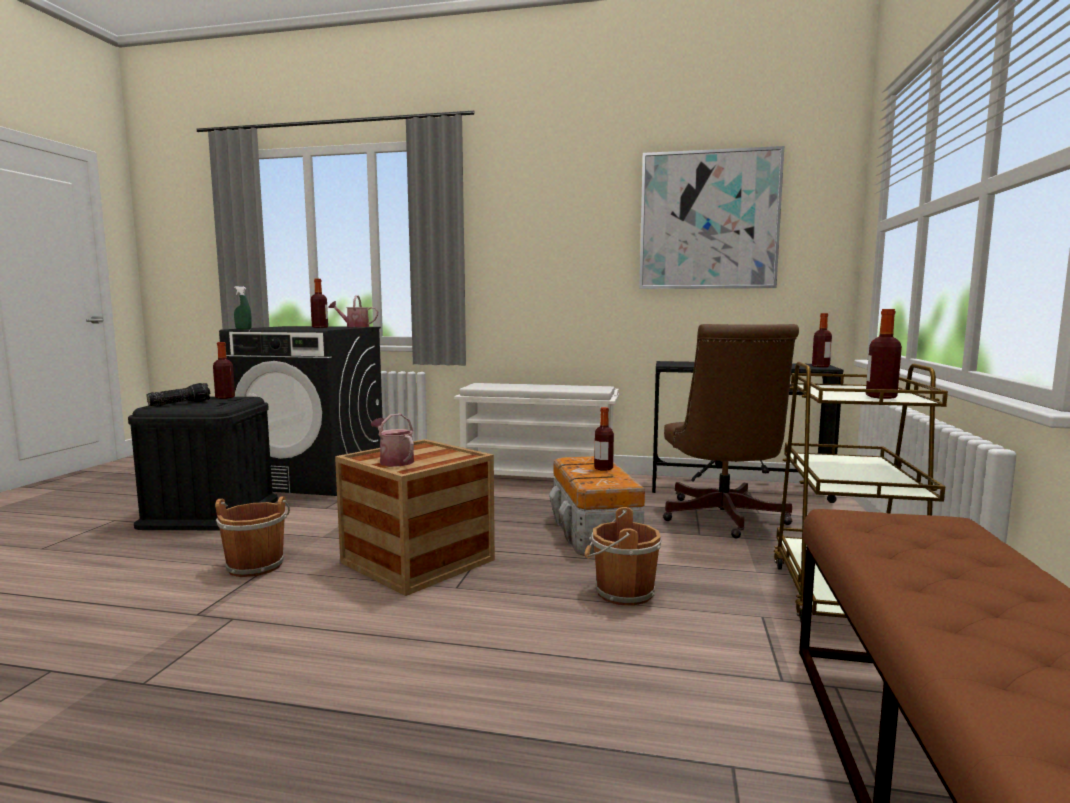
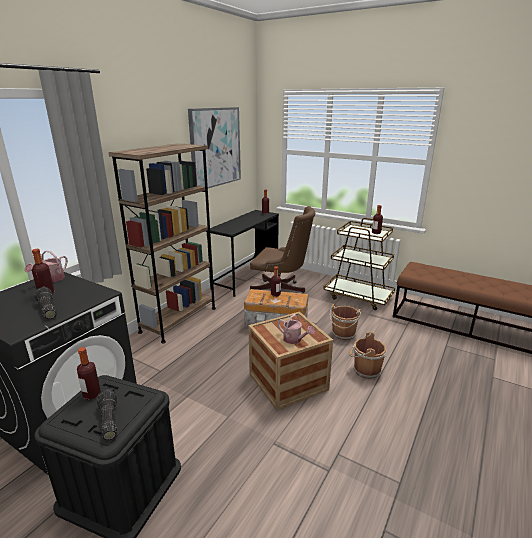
camera: 70 degrees left, 15 degrees up
brown bucket [215,496,290,577] -> brown bucket moved to [350,332,387,379]
green spray bottle [234,286,252,329] -> none
watering can [371,413,414,467] -> watering can turned 120 degrees counterclockwise [278,314,315,344]
white shoe rack [454,383,619,478] -> brown bookcase [109,143,216,344]
none -> flashlight [34,287,57,319]

